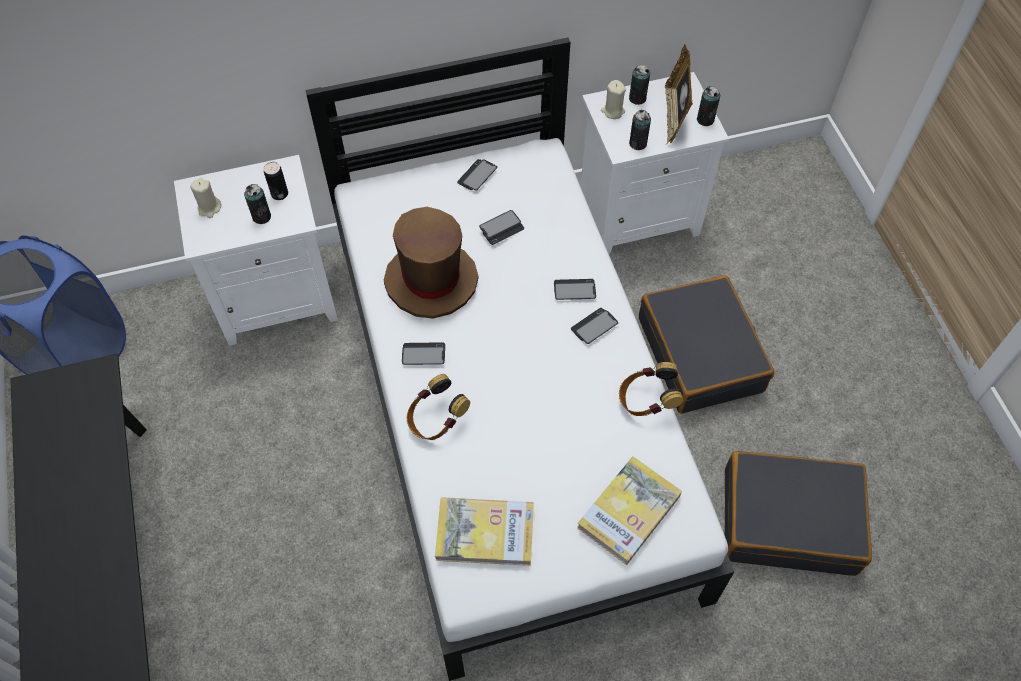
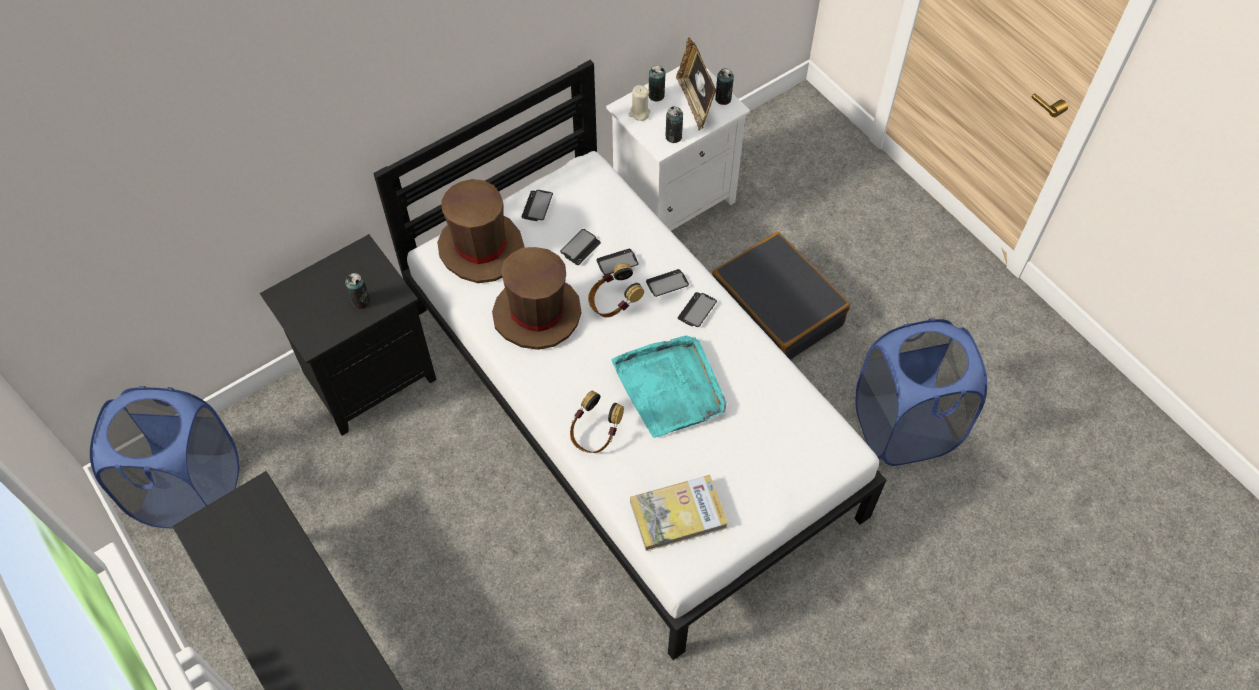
camera: 20 degrees left, 0 degrees up
white nightstand [174,155,338,346] -> black nightstand [260,234,436,436]
beige candle [190,178,221,218] -> none
can [264,162,288,200] -> none
phone [402,342,445,365] -> phone moved to [597,248,638,275]
book [577,456,682,565] -> none
headphones [619,362,683,416] -> headphones moved to [588,263,644,317]
black suitcase [724,451,872,576] -> blue laundry basket [855,318,987,466]
none -> brown hat [437,179,525,283]
none -> turquoise tray [612,336,727,438]

